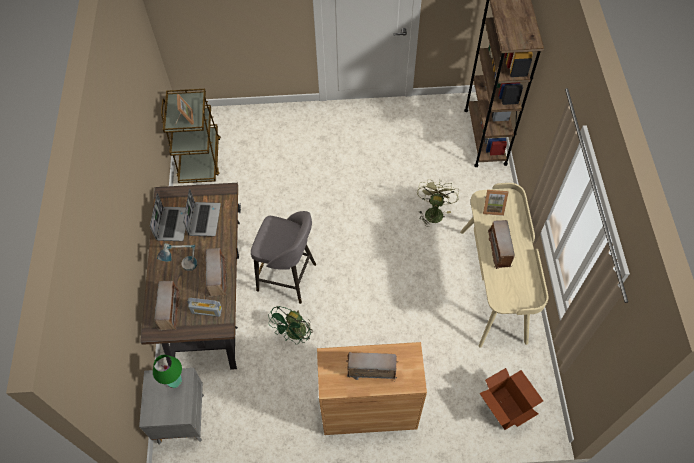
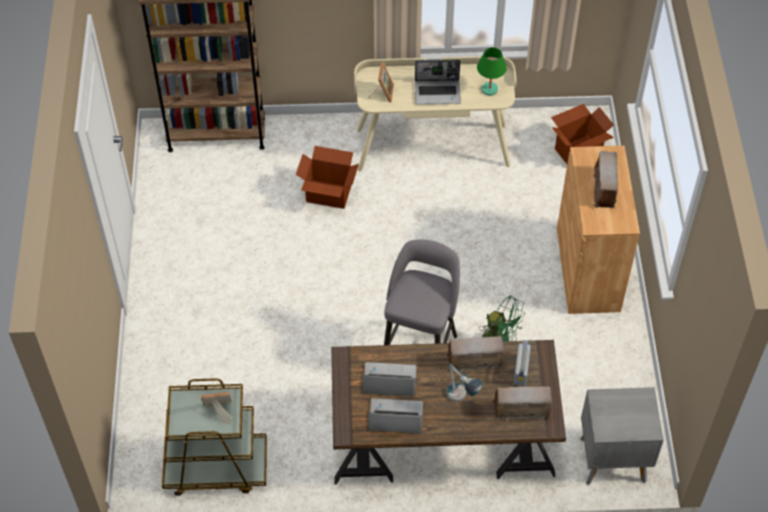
camera: 90 degrees left, 5 degrees down
green table lamp [153,355,182,388] -> green table lamp moved to [477,47,507,96]
green fan [417,179,459,227] -> cardboard box [296,146,359,209]
radio [488,220,515,269] -> laptop [415,60,461,104]

